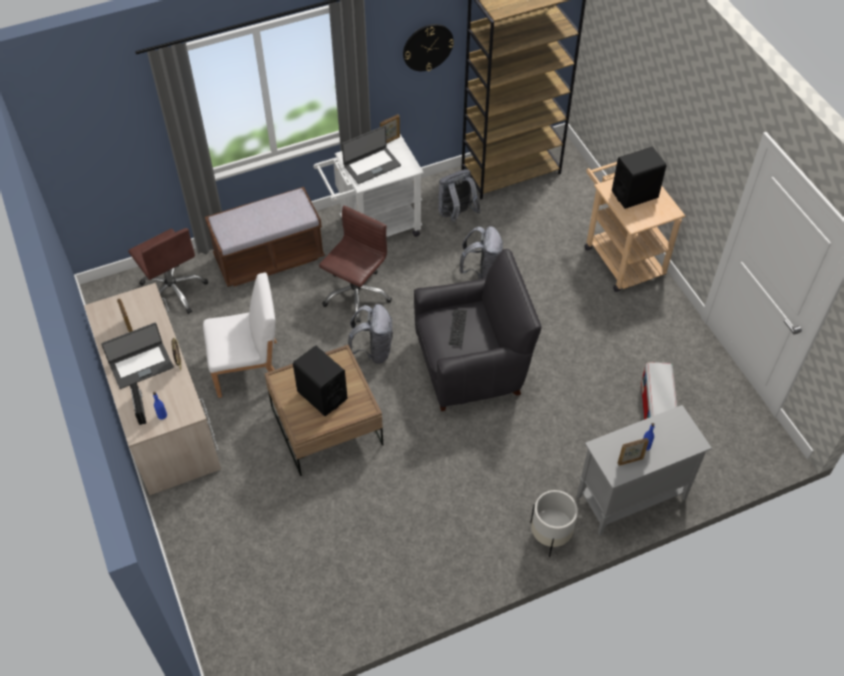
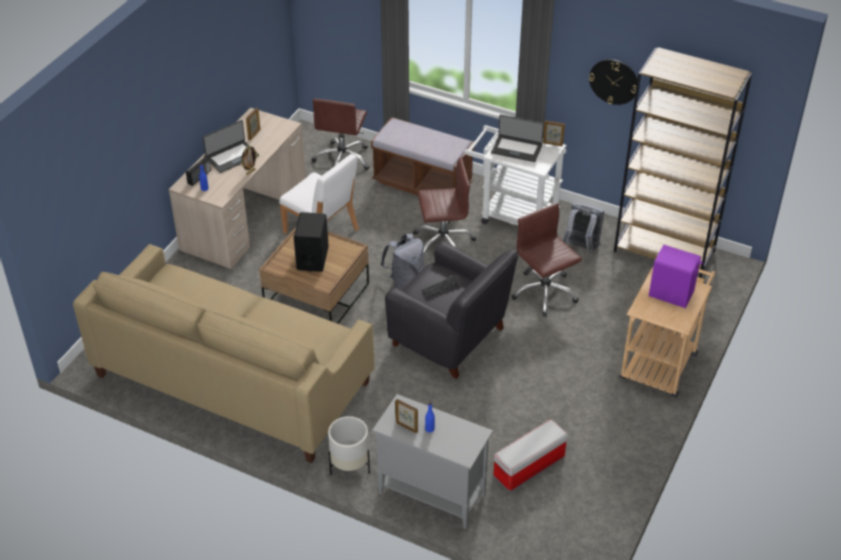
camera: 50 degrees right, 10 degrees down
laptop [101,323,174,389] -> laptop turned 60 degrees counterclockwise [203,120,259,173]
grey backpack [459,226,503,279] -> brown office chair [511,202,582,317]
black speaker [612,147,666,209] -> purple speaker [649,245,703,308]
none -> beige sofa [73,244,375,463]

